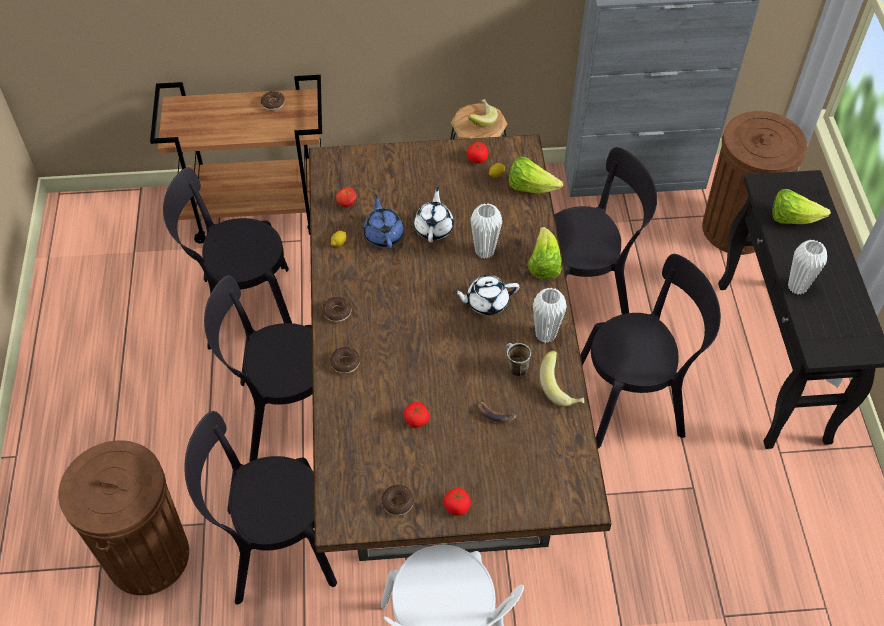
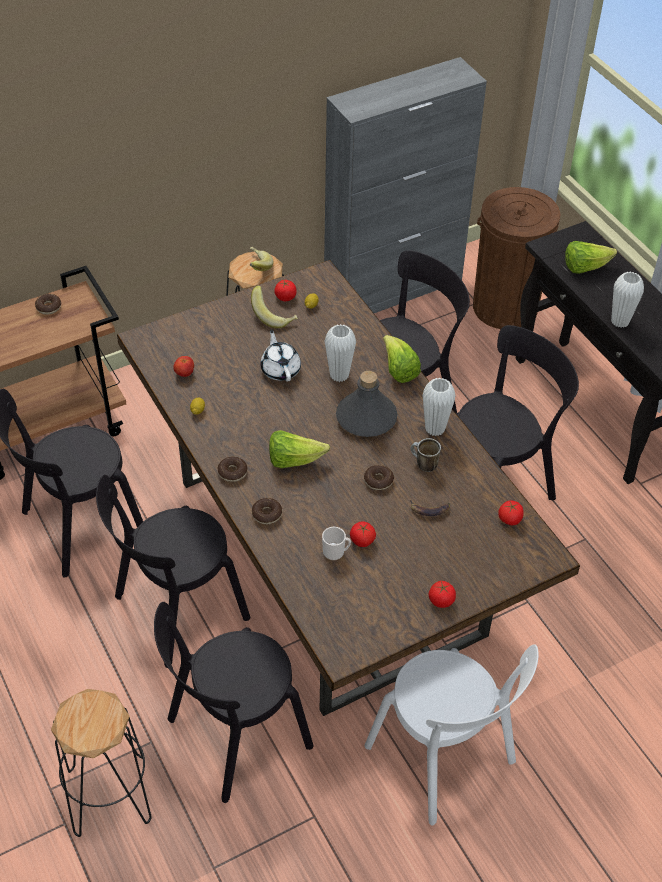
camera: 25 degrees left, 5 degrees down
brown trash can [58,440,189,595] -> black stool [51,689,152,837]
blue teapot [364,194,404,249] -> none
donut [381,485,414,516] -> donut moved to [364,465,394,490]
white teapot [453,275,519,315] -> grey bottle [336,371,398,437]
lettuce [508,157,563,193] -> lettuce moved to [269,430,330,468]
banana [539,350,584,407] -> banana moved to [251,285,298,329]
none -> mug [322,527,351,560]
none -> tomato [498,500,524,525]

